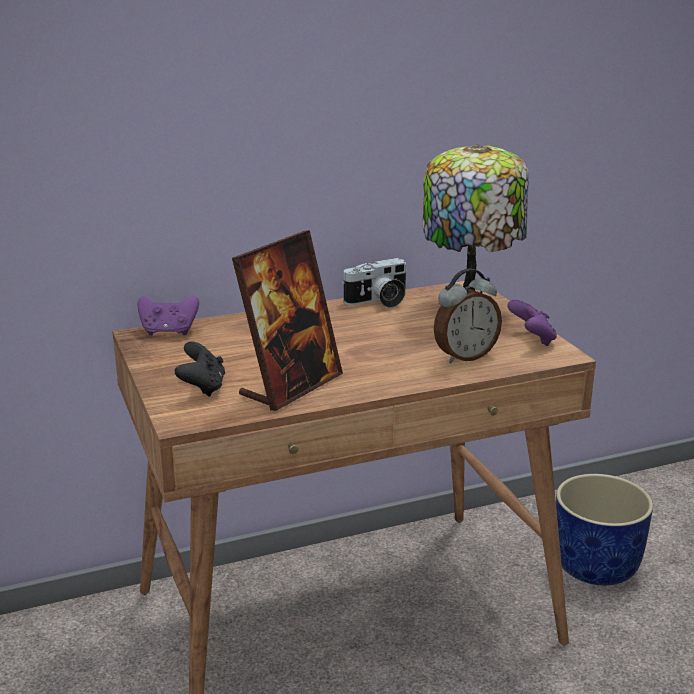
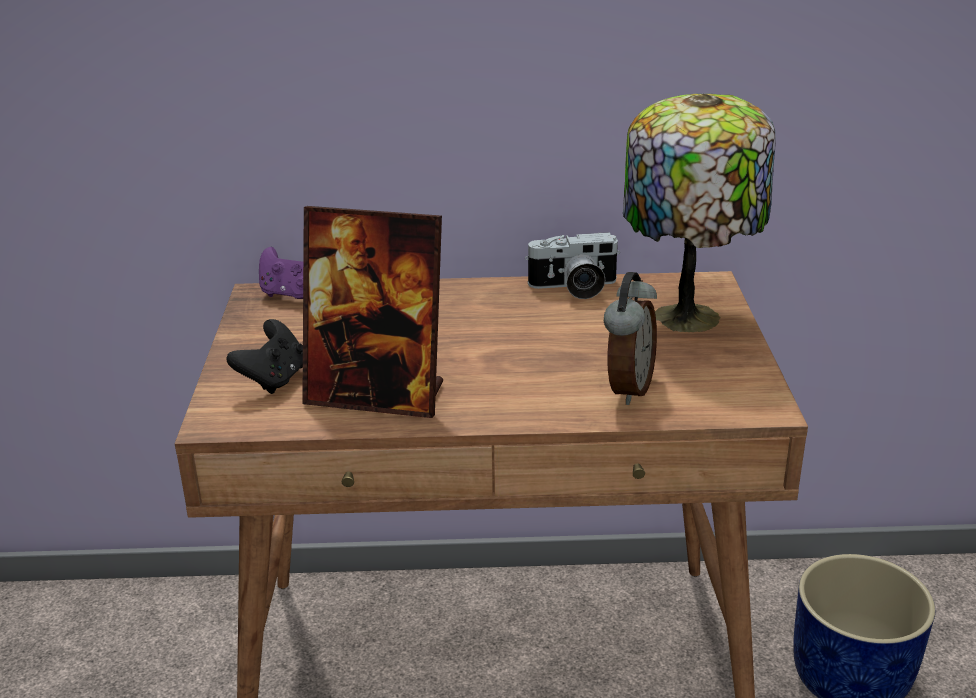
camera: 20 degrees right, 5 degrees up
picture frame [232,230,343,411] -> picture frame turned 45 degrees clockwise [302,206,443,418]
alarm clock [434,268,502,363] -> alarm clock turned 60 degrees counterclockwise [604,272,657,405]
purple game controller [507,299,557,346] -> none

